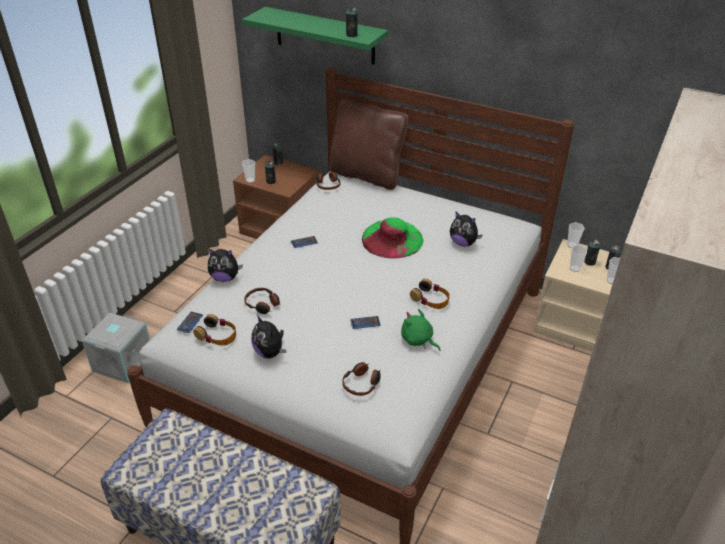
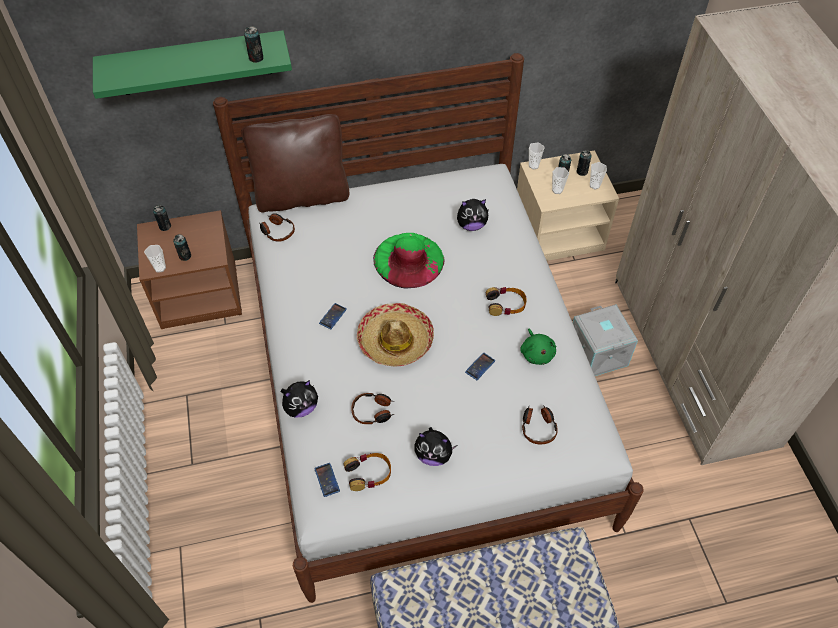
camera: 40 degrees left, 15 degrees up
grey storage box [82,312,150,383] -> grey storage box moved to [573,304,638,376]
green plush toy [401,309,441,351] -> green plush toy turned 105 degrees counterclockwise [520,328,556,365]
none -> hat [357,303,434,367]

